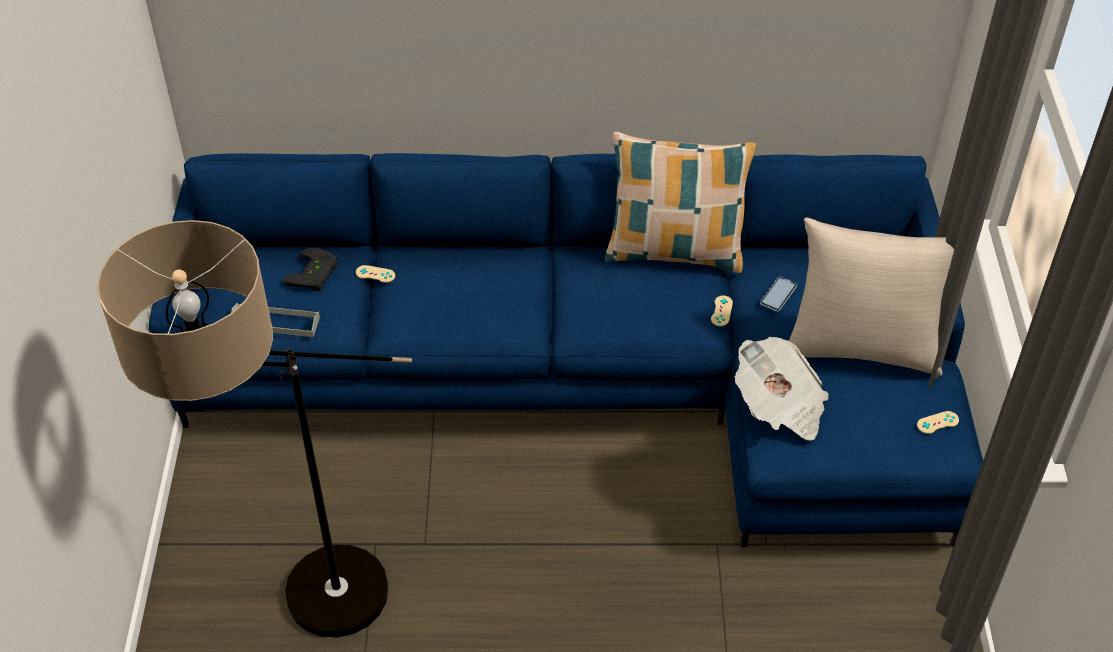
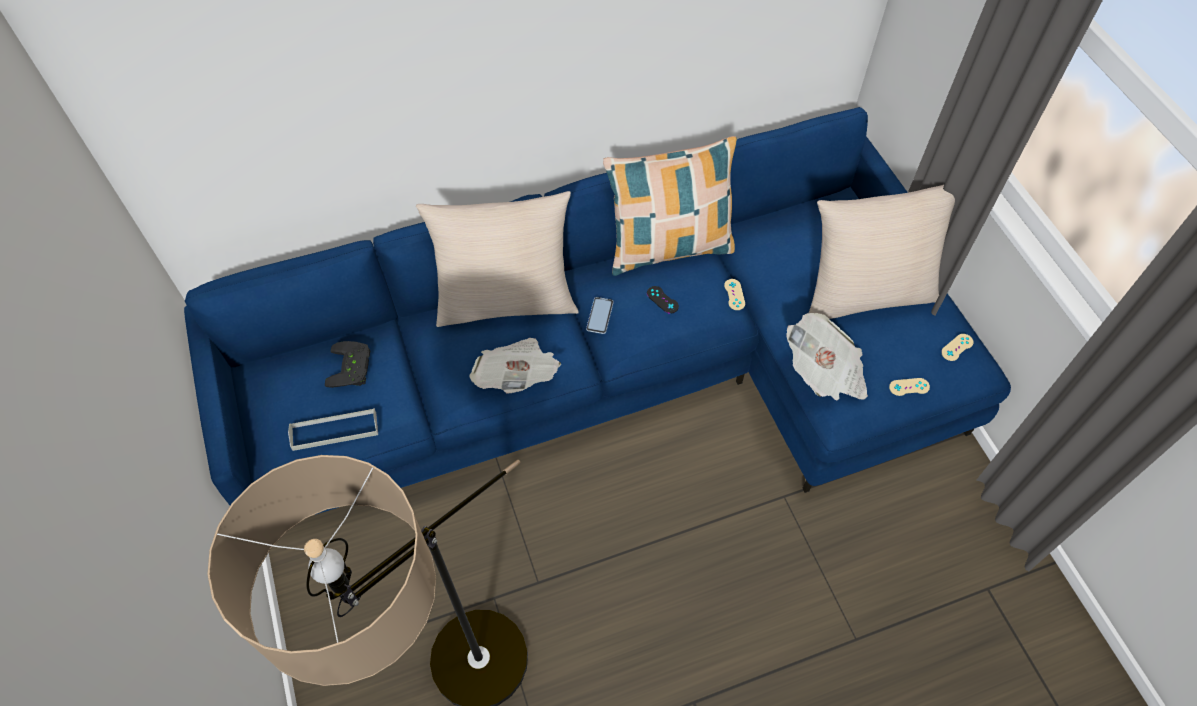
camera: 20 degrees left, 10 degrees up
beige game controller [356,265,395,283] -> beige game controller moved to [889,378,930,396]
phone [760,277,797,312] -> phone moved to [586,297,614,334]
none -> beige pillow [416,191,579,327]
none -> newspaper [469,338,561,394]
none -> black game controller [647,286,679,314]

